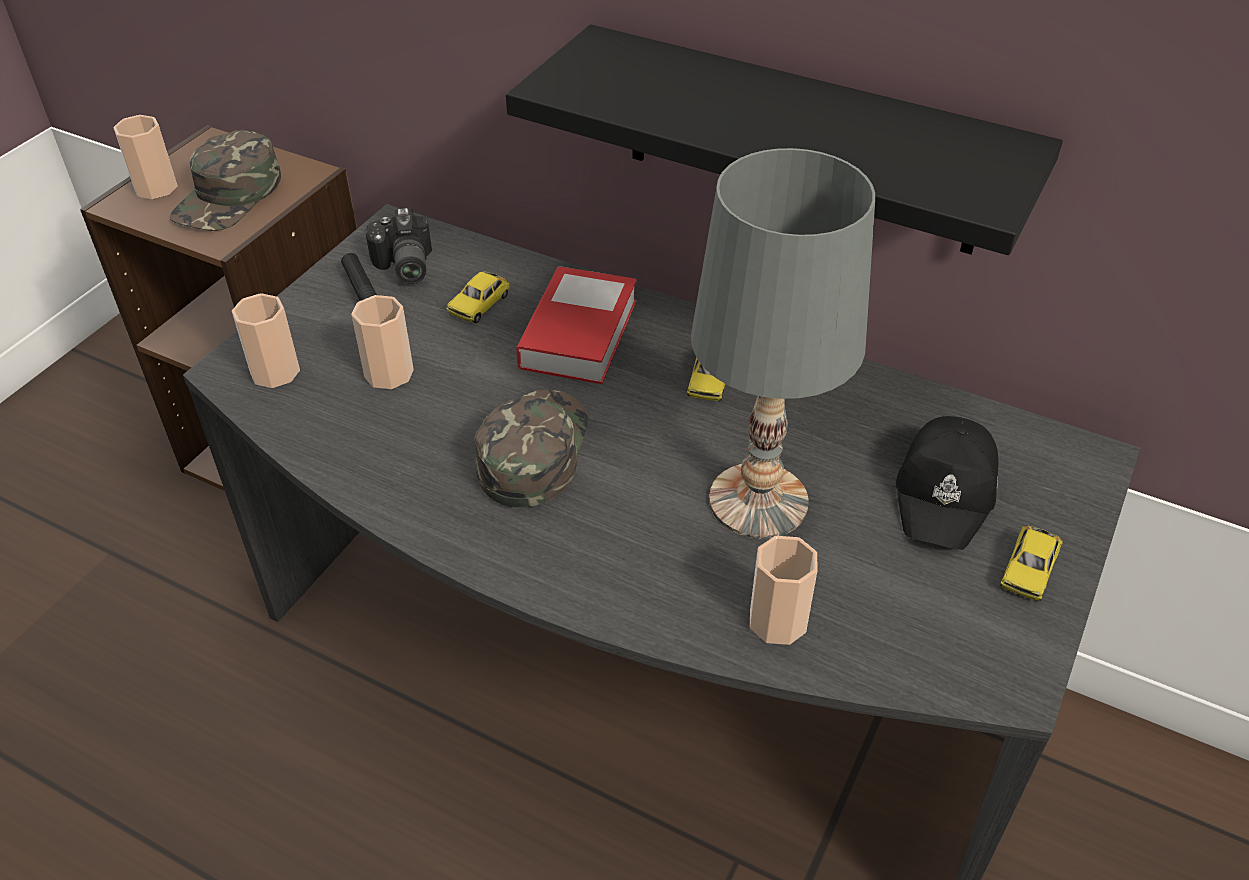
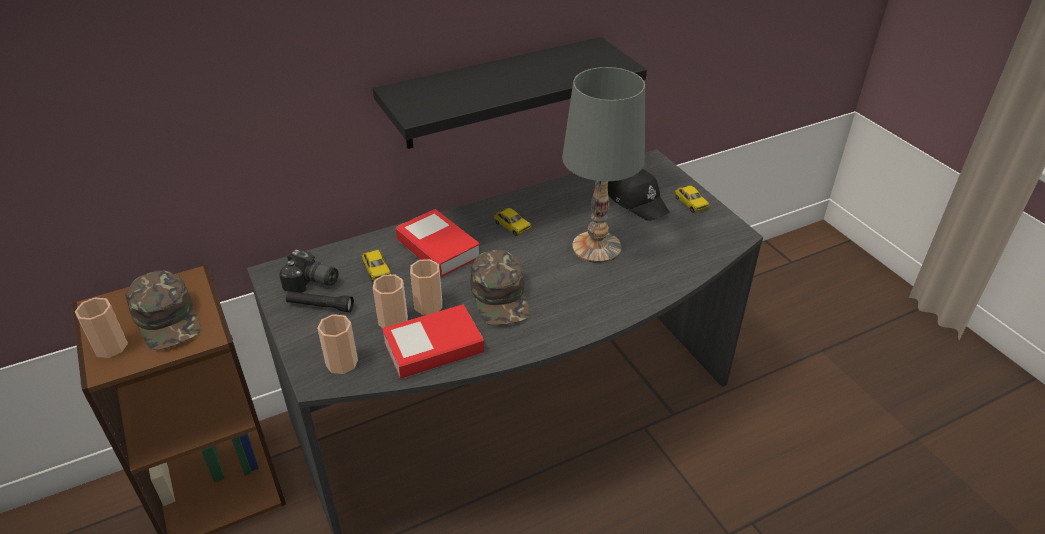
camera: 55 degrees left, 5 degrees down
green cap [474,389,588,508] -> green cap turned 150 degrees counterclockwise [470,250,529,325]
cup [750,536,818,645] -> cup moved to [410,259,442,315]
none -> book [382,304,484,379]

